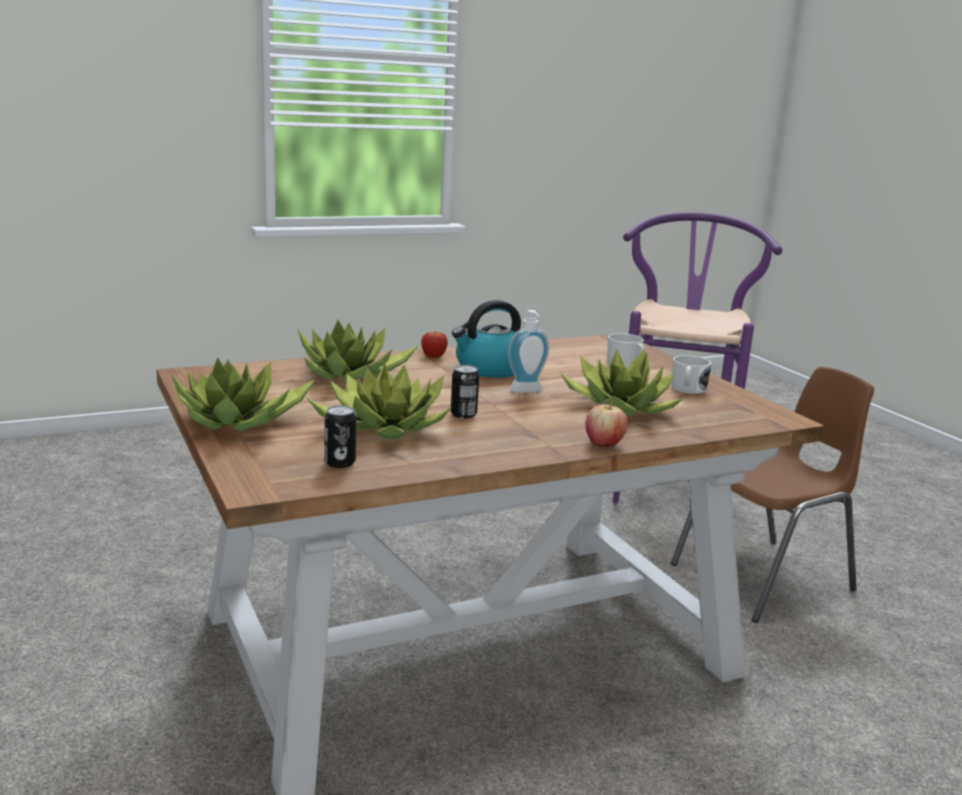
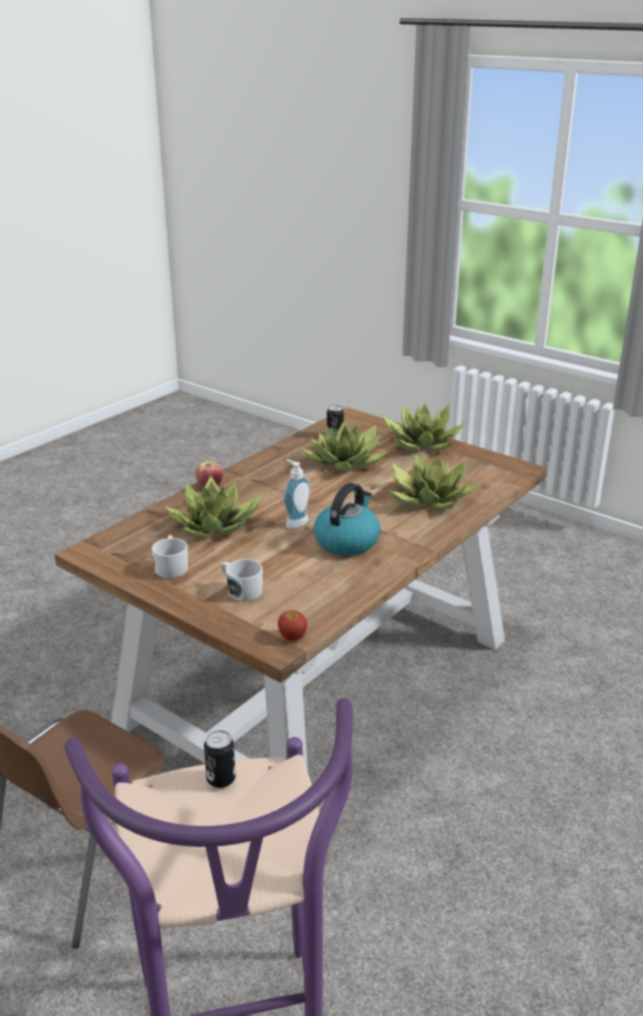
camera: 155 degrees right, 10 degrees up
apple [421,332,448,358] -> apple moved to [278,610,307,641]
can [451,365,479,418] -> can moved to [204,730,236,788]

